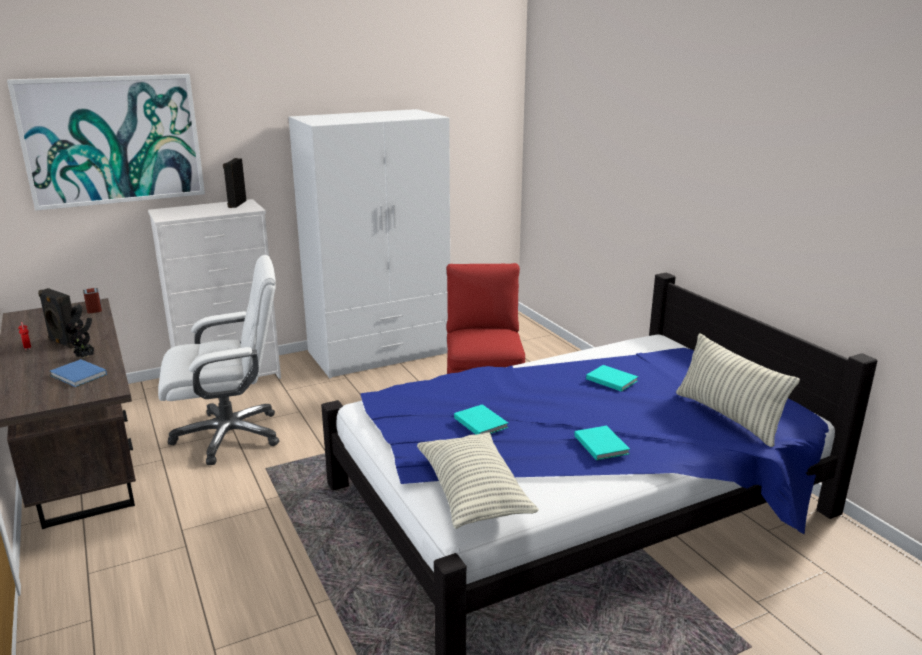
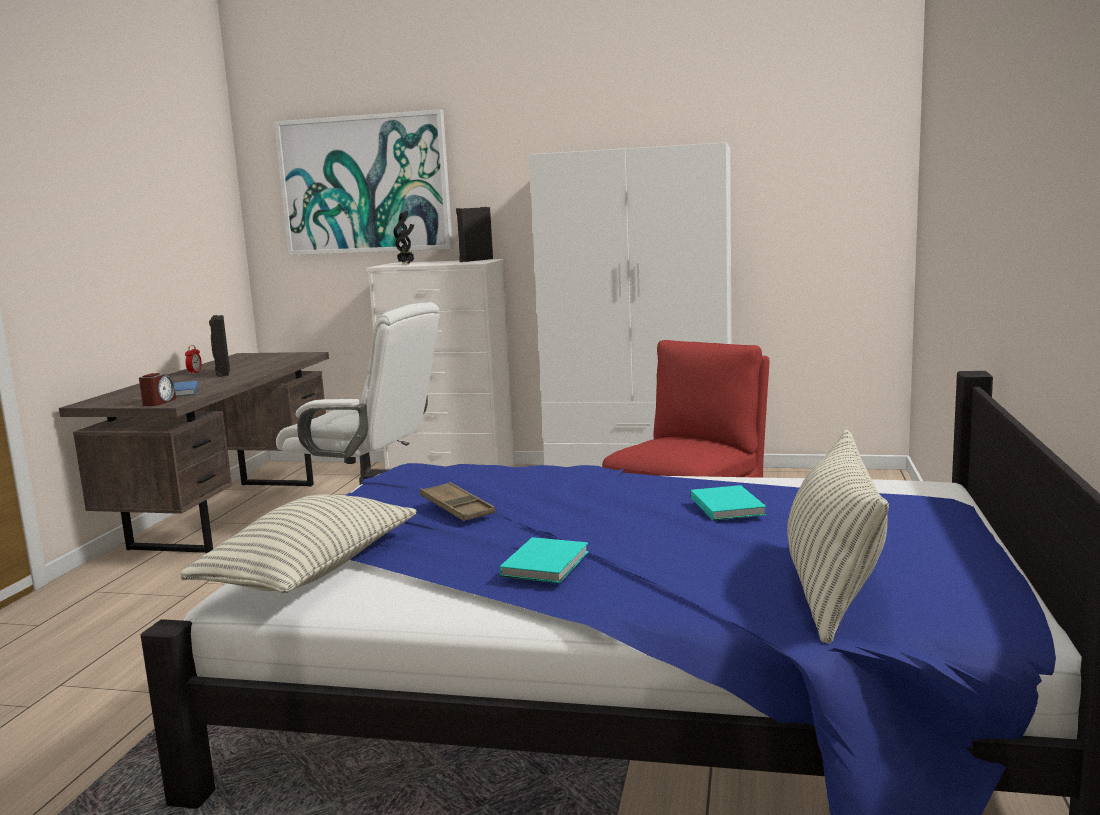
camera: 40 degrees right, 10 degrees down
potted plant [66,304,94,358] -> potted plant moved to [393,211,414,264]
alarm clock [83,288,102,313] -> alarm clock moved to [139,373,176,406]
turquoise book [454,404,508,435] -> brown tray [420,482,495,521]

